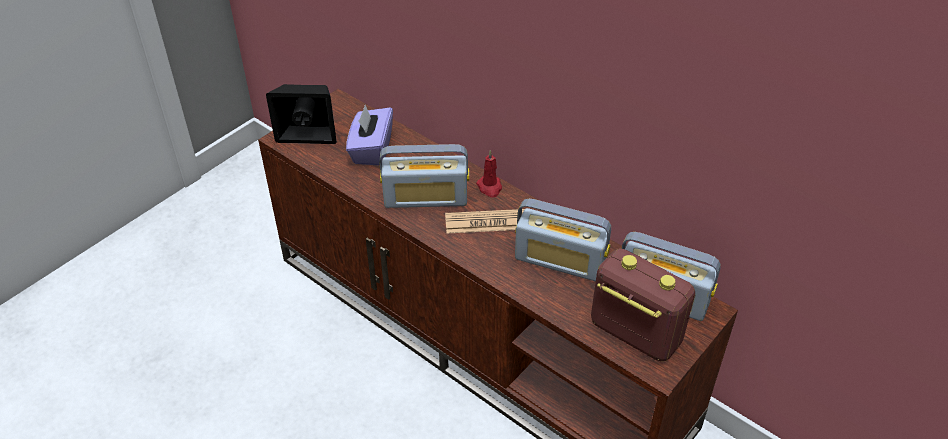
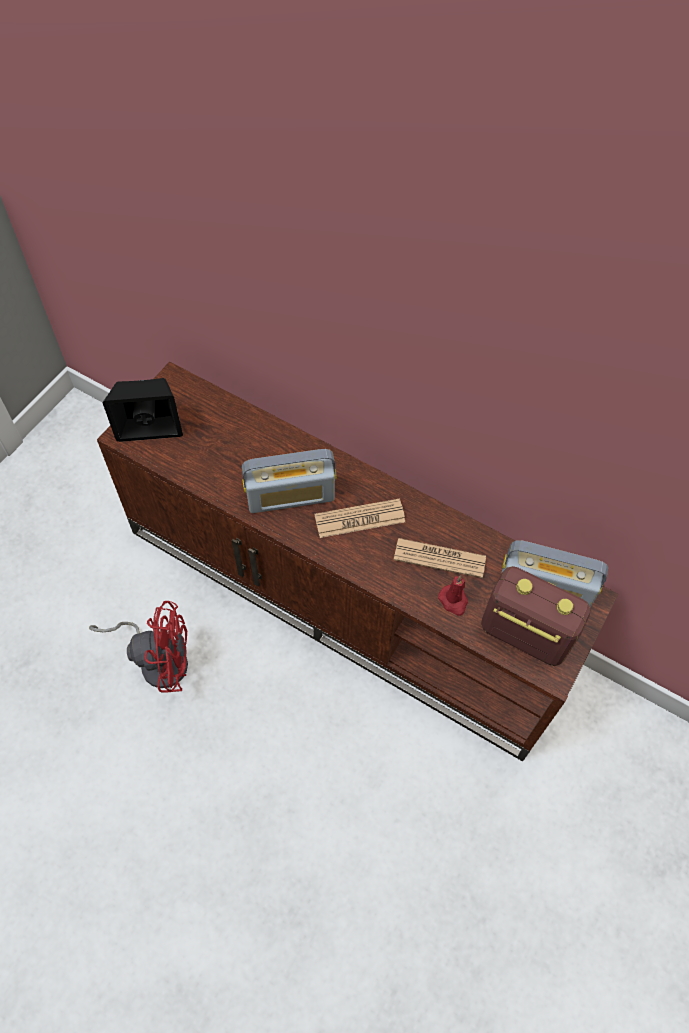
camera: 10 degrees left, 15 degrees up
purple tissue box [346,105,393,166] -> none
red candle [476,150,502,197] -> red candle moved to [438,576,468,616]
radio [515,199,611,282] -> newspaper [394,538,486,578]
none -> red fan [89,601,188,693]

